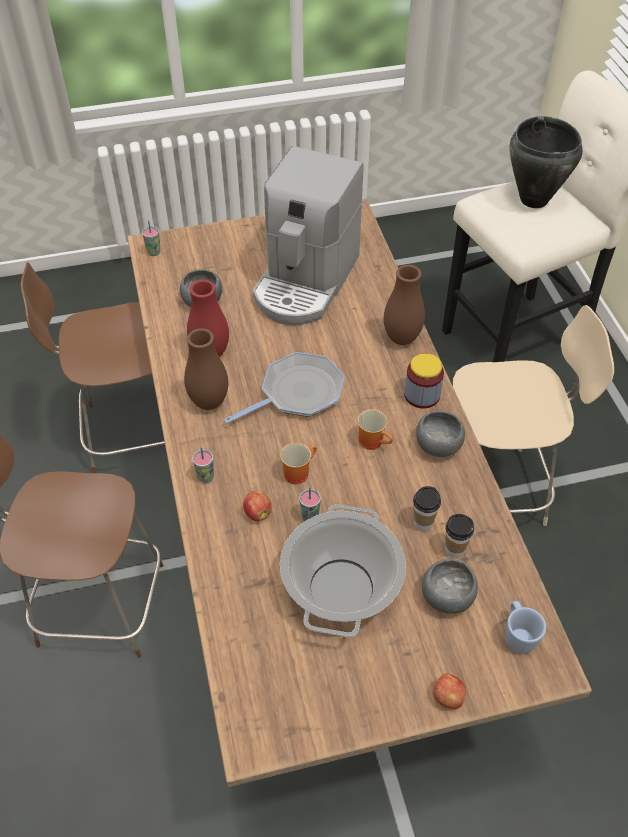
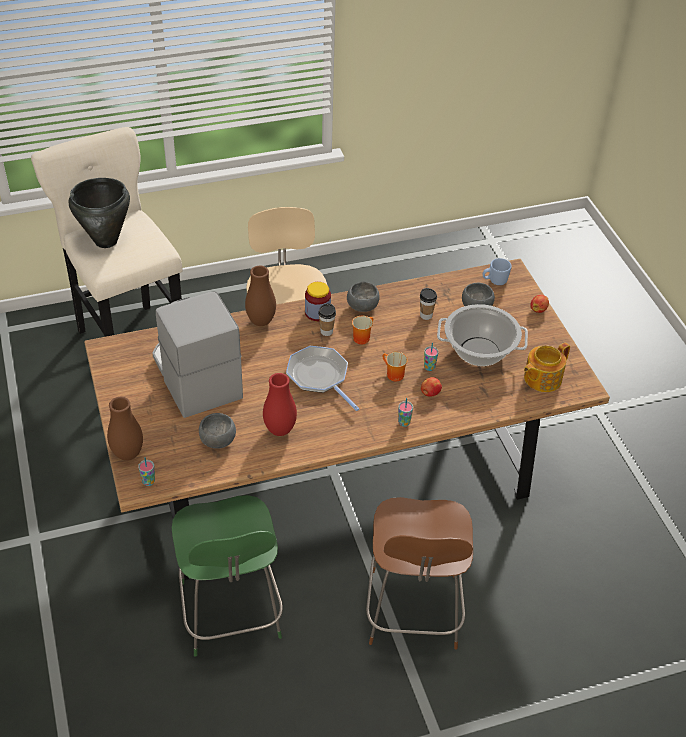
camera: 95 degrees left, 5 degrees down
brown chair [21,262,165,473] -> green chair [172,495,283,657]
brown vase [184,328,228,410] -> brown vase moved to [107,397,143,461]
coffee machine [253,146,364,325] -> coffee machine turned 135 degrees counterclockwise [152,292,243,418]
cup [445,514,474,559] -> cup moved to [318,304,336,336]
none -> teapot [524,343,570,392]

